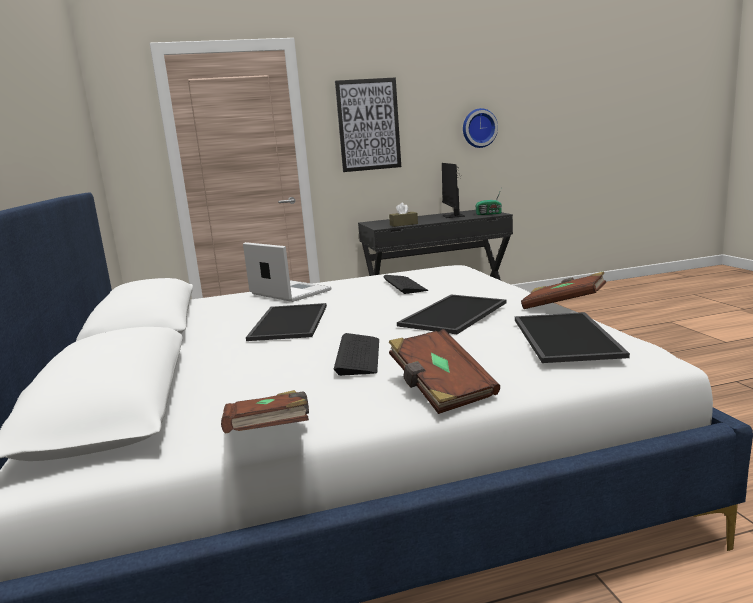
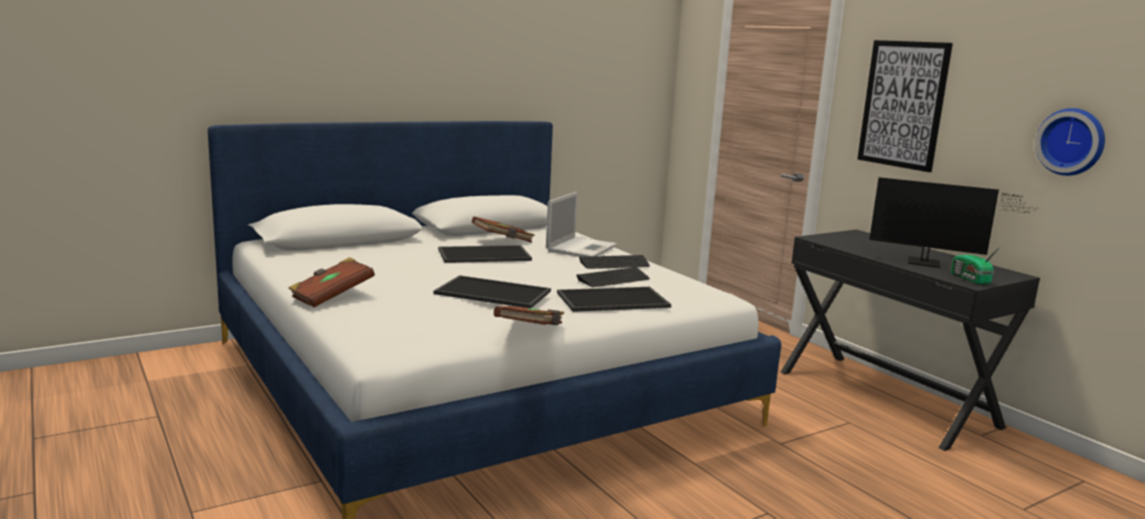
camera: 70 degrees right, 0 degrees up
brown book [221,390,309,434] -> brown book moved to [472,217,535,243]
keyboard [334,333,379,376] -> keyboard moved to [579,255,650,269]
brown tissue box [389,202,418,227] -> none
monitor [442,163,465,218] -> monitor turned 135 degrees counterclockwise [869,177,1035,268]
tray [515,312,630,363] -> tray moved to [557,287,671,312]

